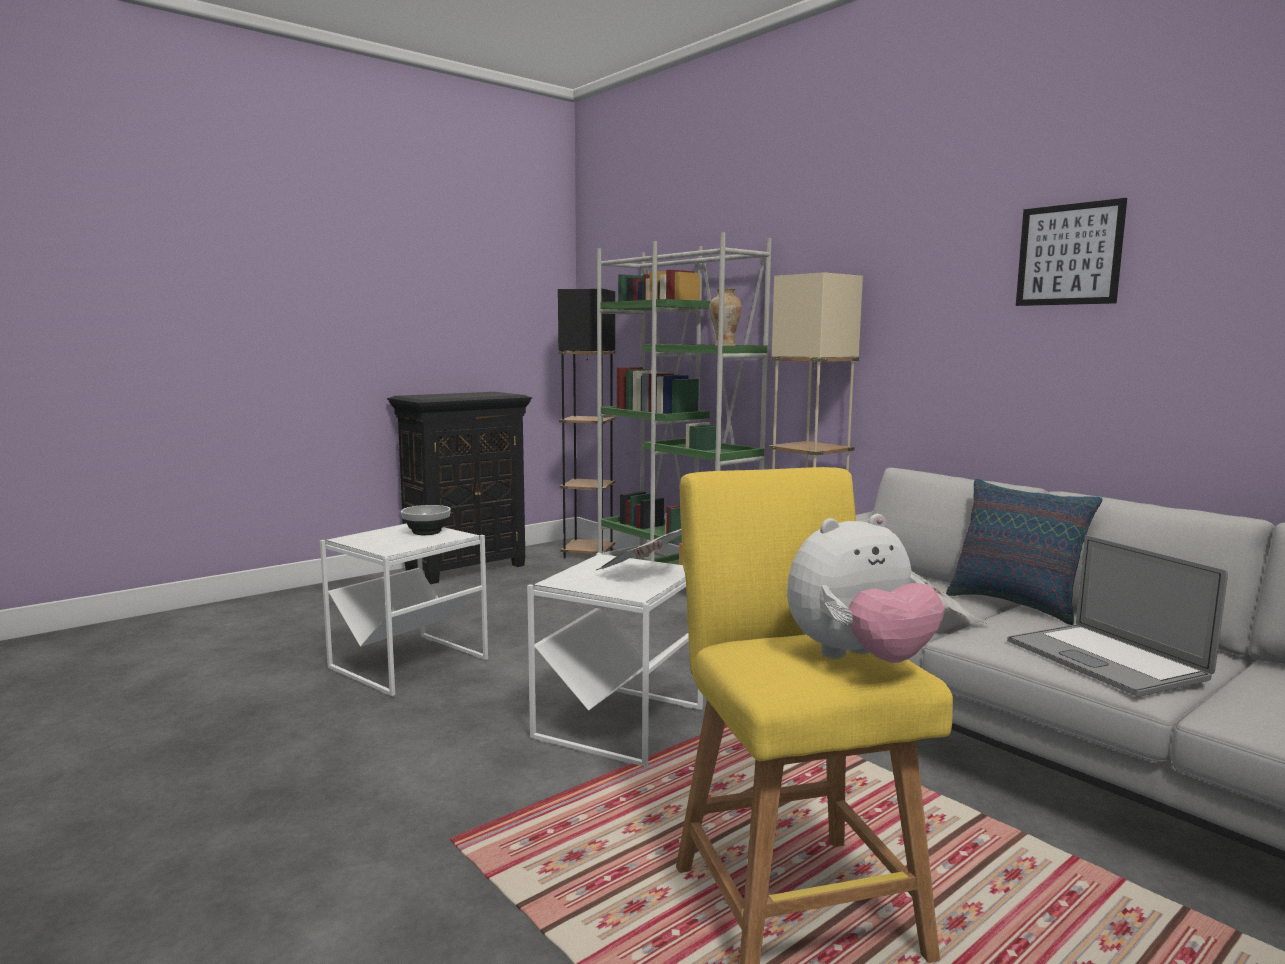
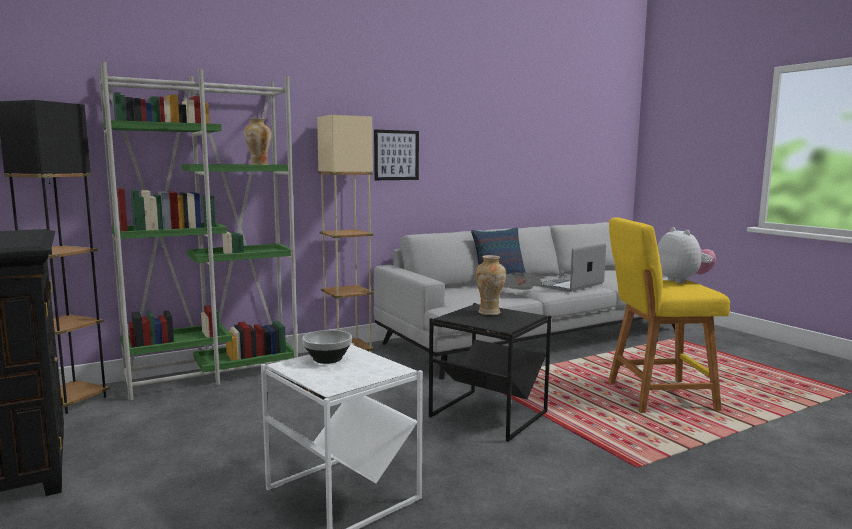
camera: 80 degrees left, 0 degrees up
white side table [527,553,703,767] -> black side table [429,303,551,442]
newspaper [596,529,682,570] -> vase [476,255,506,315]
laptop [1007,535,1228,697] -> laptop turned 150 degrees clockwise [539,243,606,292]
picture [1016,198,1127,306] -> picture moved to [374,130,419,180]

